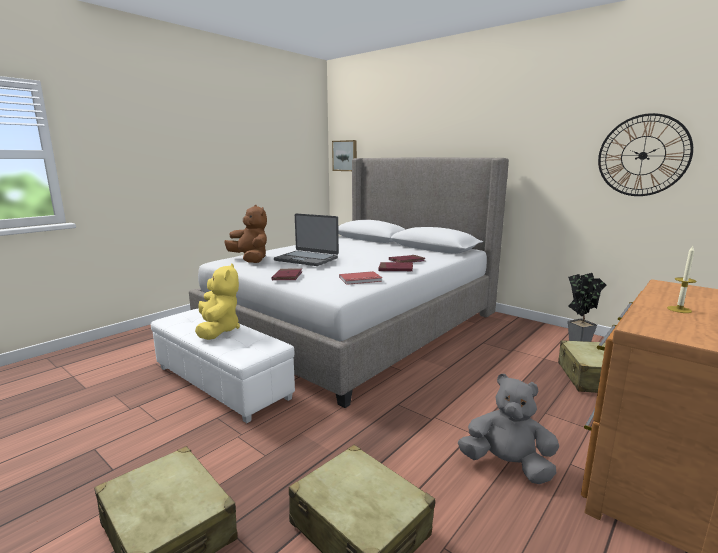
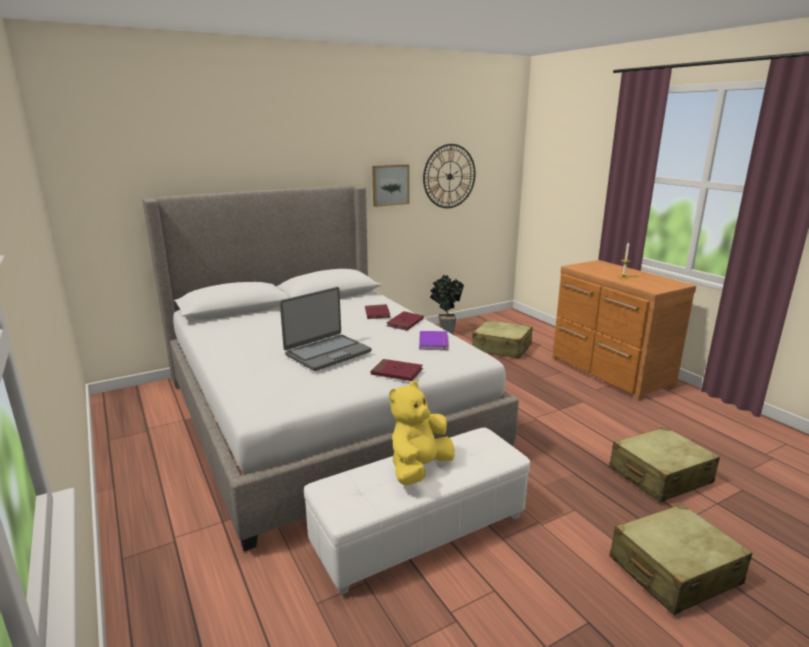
camera: 70 degrees left, 5 degrees up
yellow plush toy [195,263,240,340] -> yellow plush toy turned 60 degrees counterclockwise [389,381,455,485]
brown plush toy [224,205,267,263] -> none
picture [332,140,357,171] -> picture moved to [372,164,409,207]
red book [339,271,382,285] -> purple book [419,331,449,350]
grey plush toy [458,374,559,484] -> none

